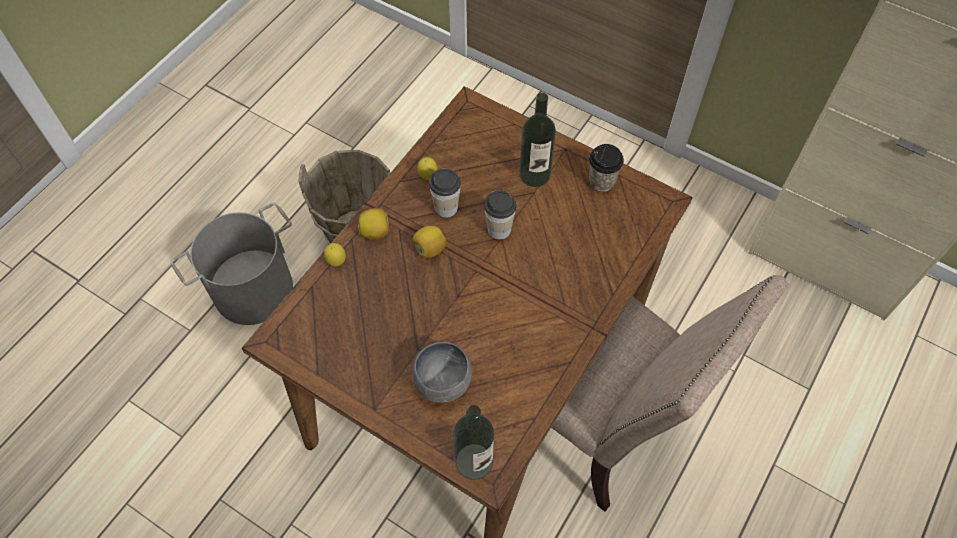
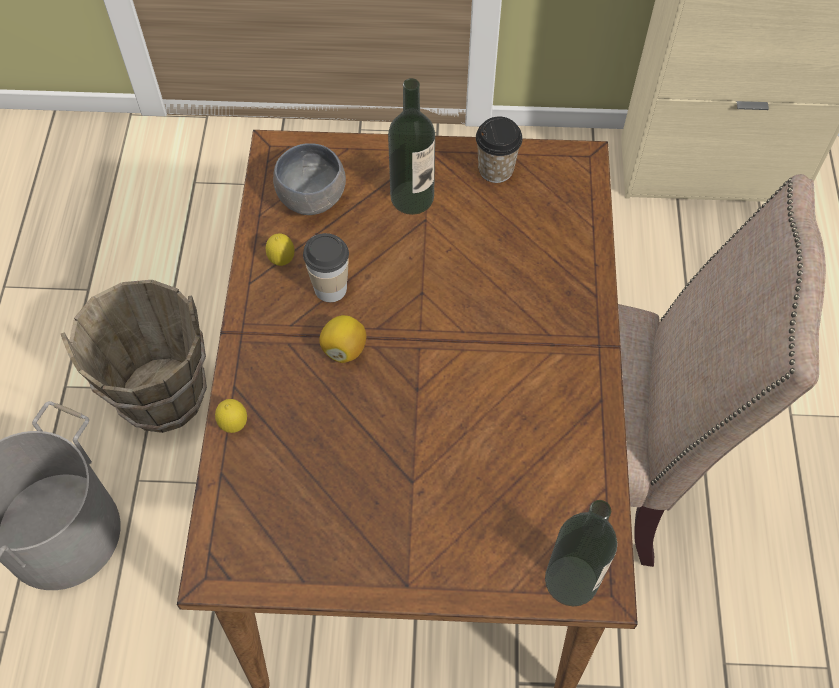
camera: 30 degrees left, 0 degrees up
lemon [358,208,389,240] -> none
grey bowl [412,342,472,403] -> grey bowl moved to [273,143,346,215]
cup [484,190,517,240] -> none

